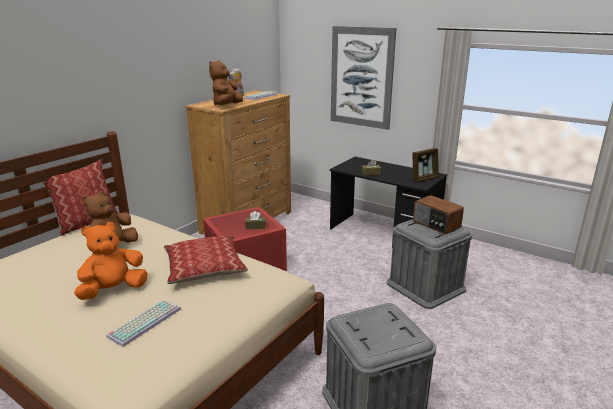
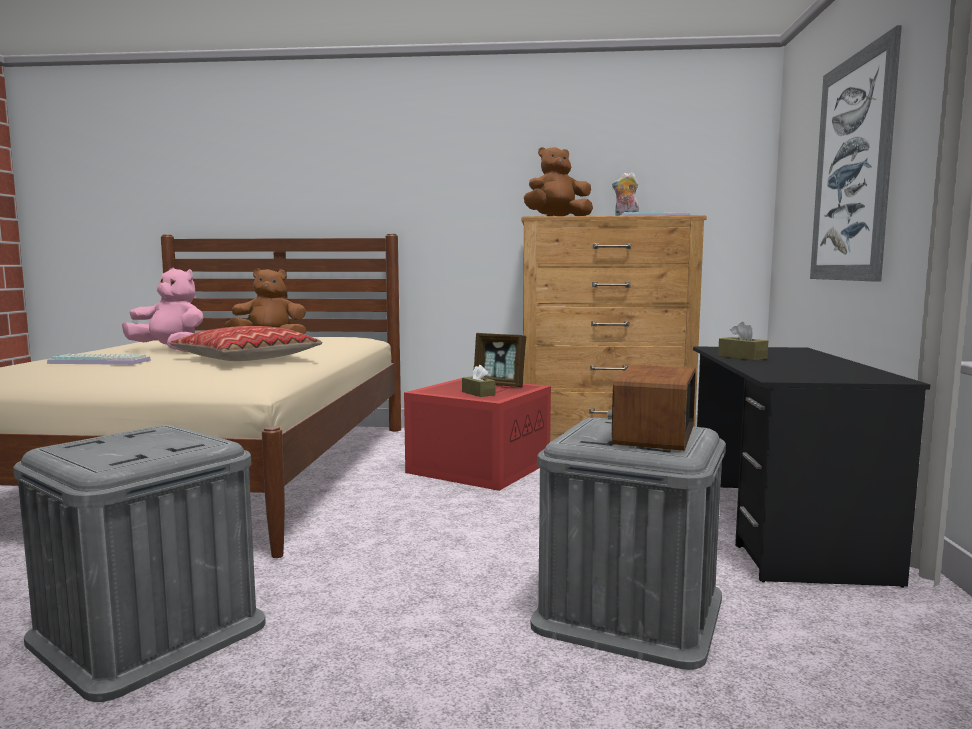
camera: 60 degrees right, 15 degrees down
pillow [42,160,118,236] -> none
orange plush toy [74,222,148,300] -> pink plush toy [122,268,204,352]
picture frame [412,148,439,182] -> picture frame moved to [473,333,526,387]

